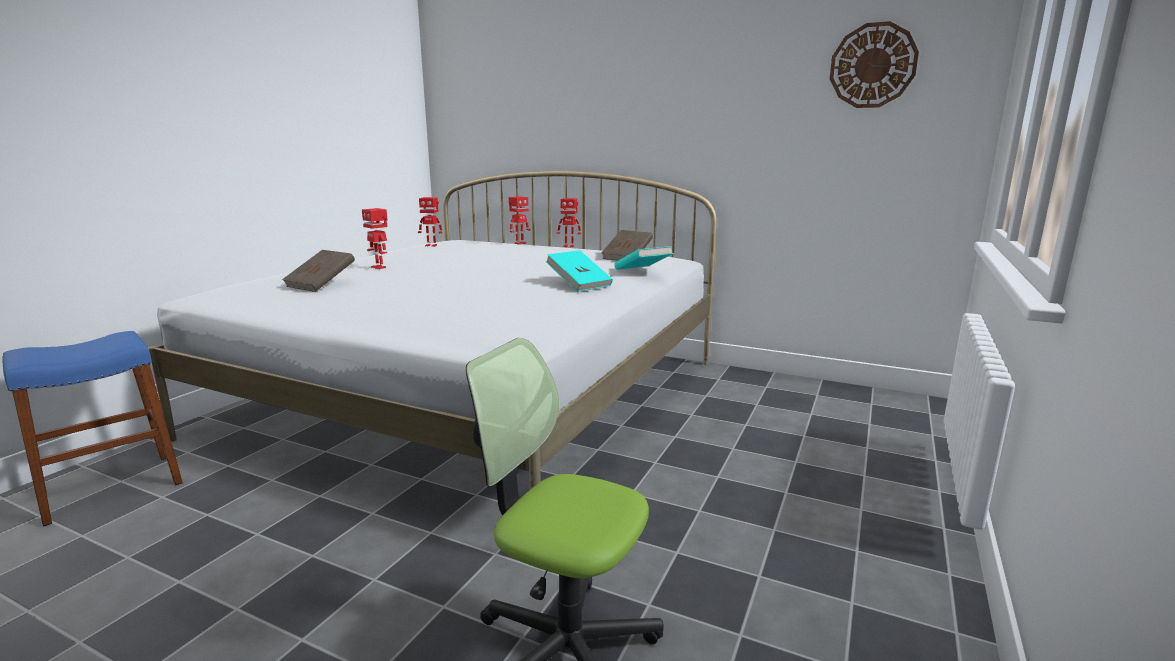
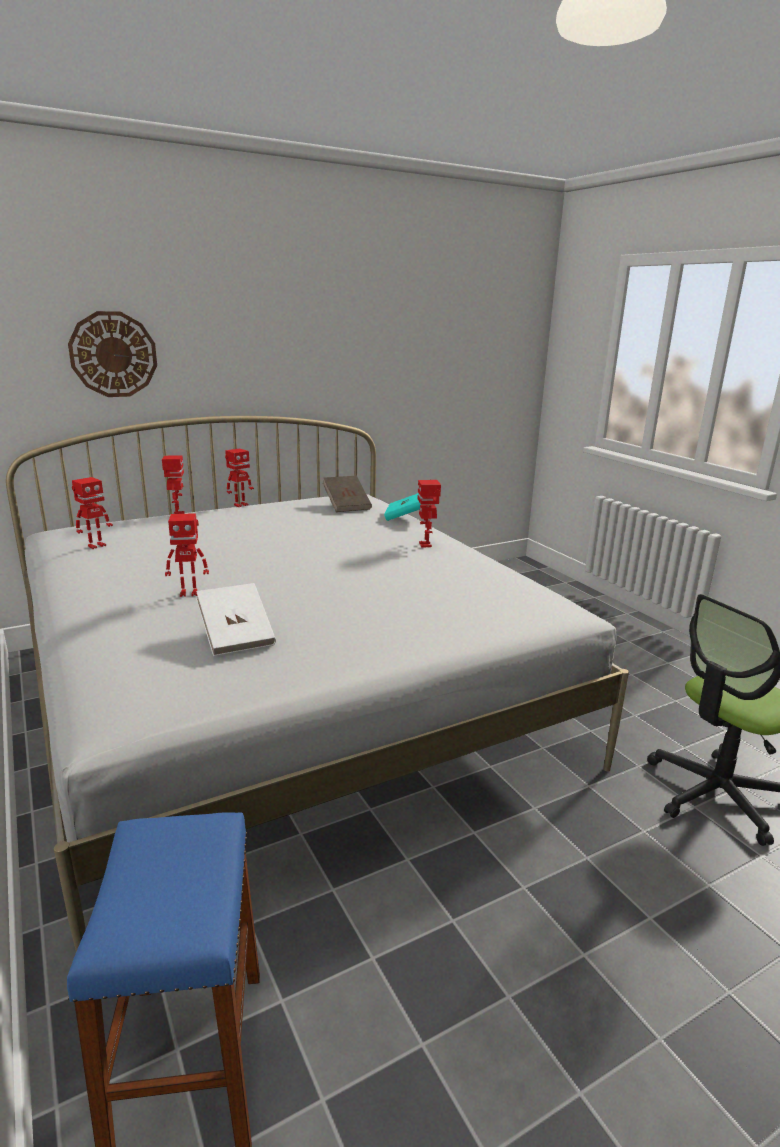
camera: 55 degrees left, 5 degrees up
brown book [282,250,355,292] -> white book [196,583,276,656]
turquoise book [546,250,613,292] -> toy robot [417,480,441,548]
wall clock [830,21,919,108] -> wall clock moved to [68,311,157,397]

